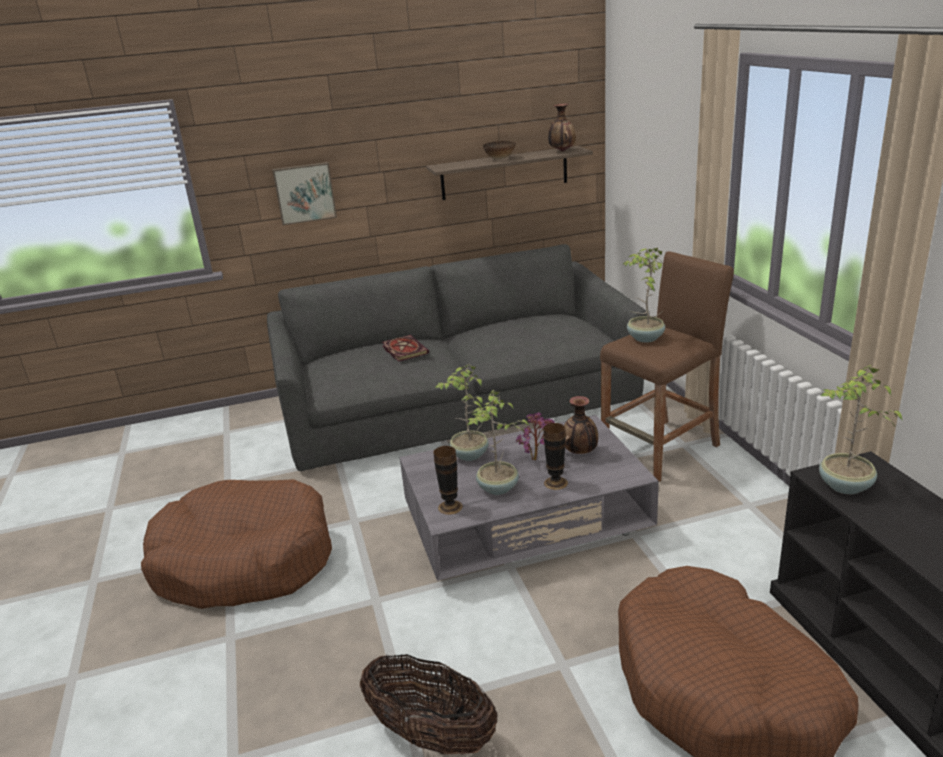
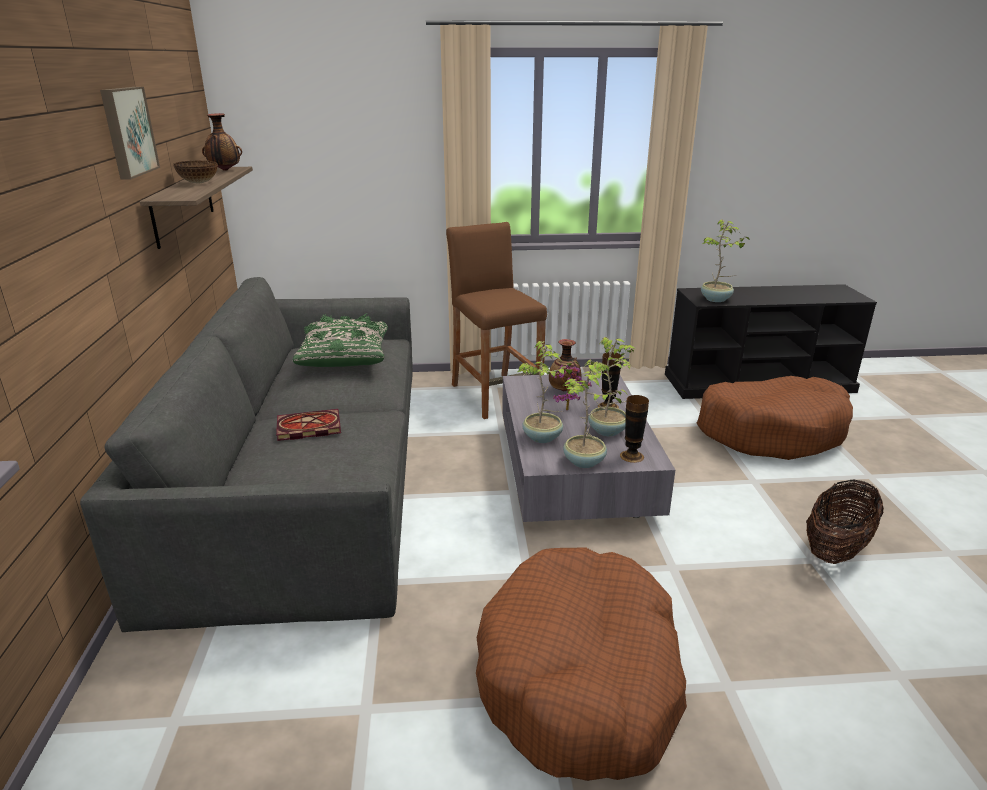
camera: 80 degrees left, 0 degrees up
picture [272,162,337,225] -> picture moved to [100,87,160,180]
potted plant [623,248,665,343] -> potted plant moved to [563,359,628,468]
none -> green pillow [293,314,388,367]

